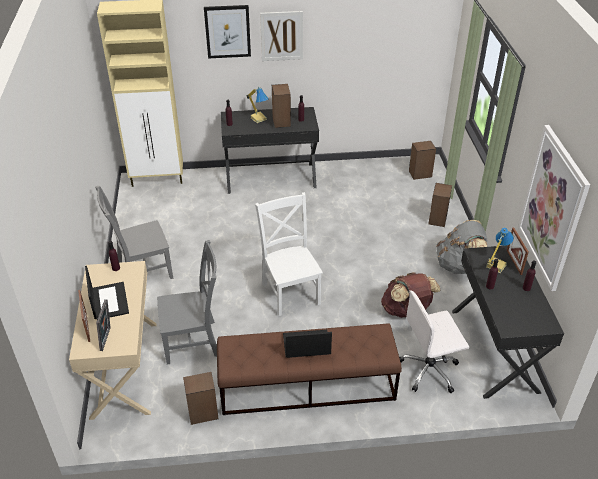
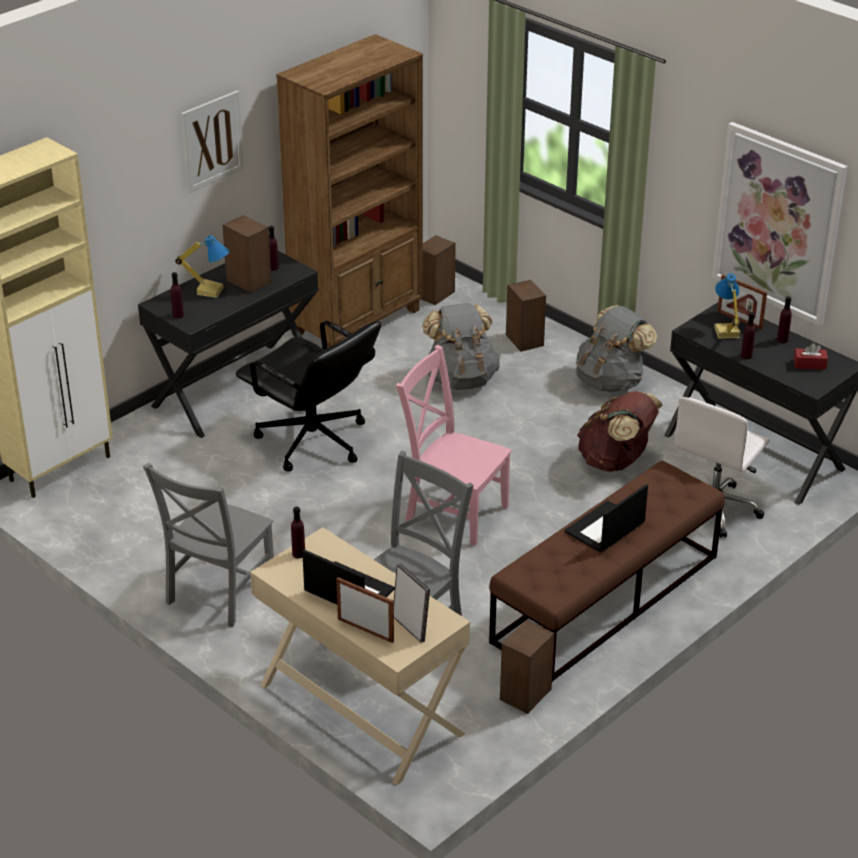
camera: 40 degrees left, 5 degrees down
picture [204,5,251,58] -> none
white chair [255,192,323,316] -> pink chair [396,345,512,546]
none -> black office chair [236,320,381,471]
none -> brown bookcase [276,34,423,348]
none -> grey backpack [423,303,500,390]
none -> red tissue box [794,343,828,370]

